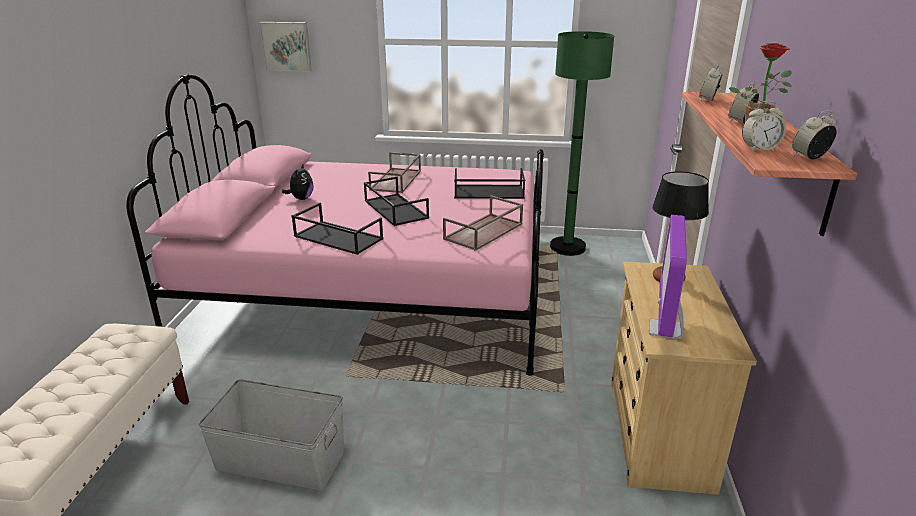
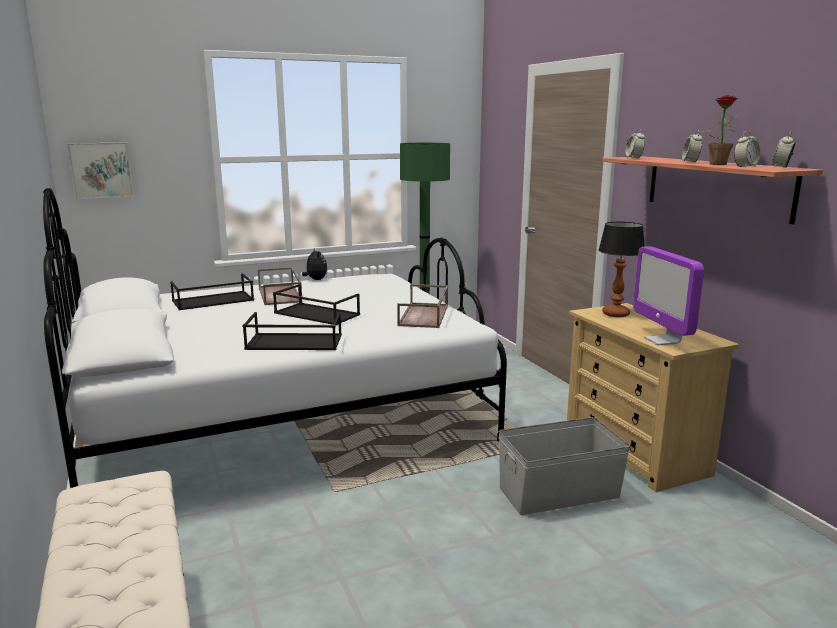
camera: 30 degrees left, 10 degrees down
pink bed [126,74,544,376] -> white bed [43,188,507,488]
grey storage box [198,379,344,491] -> grey storage box moved to [498,417,630,515]
plush toy [282,163,314,200] -> plush toy moved to [302,247,327,280]
black tray [454,168,525,199] -> black tray moved to [170,273,254,310]

